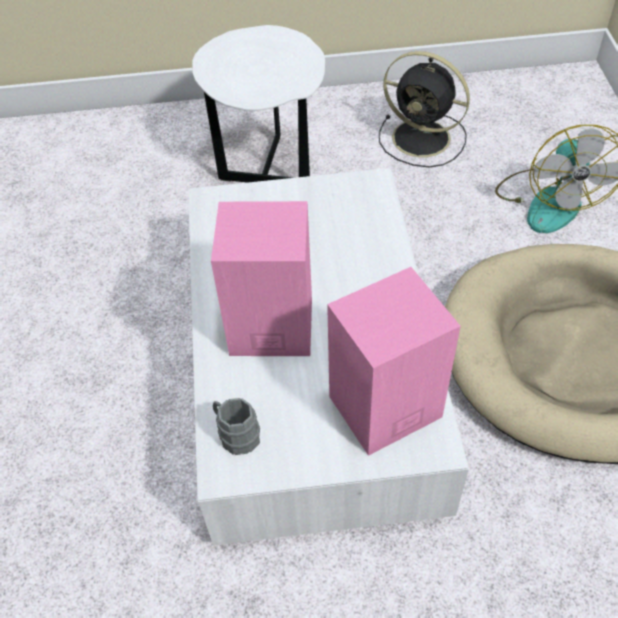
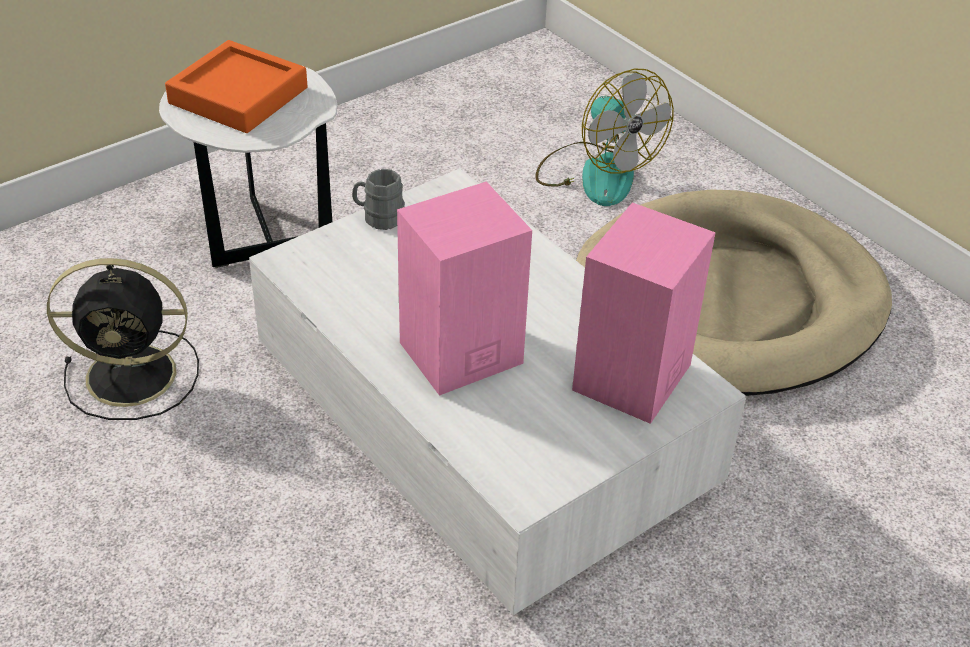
camera: 35 degrees left, 10 degrees down
grey mug [213,398,260,455] -> grey mug moved to [352,168,405,230]
black fan [379,51,470,168] -> black fan moved to [47,258,199,420]
none -> orange tray [165,40,308,133]

